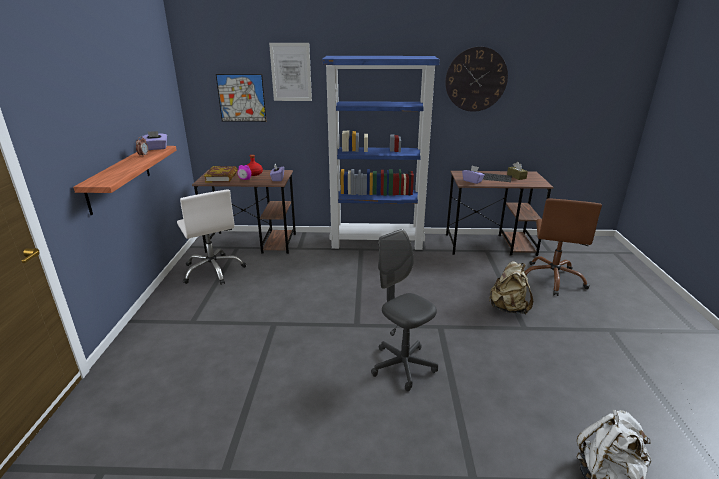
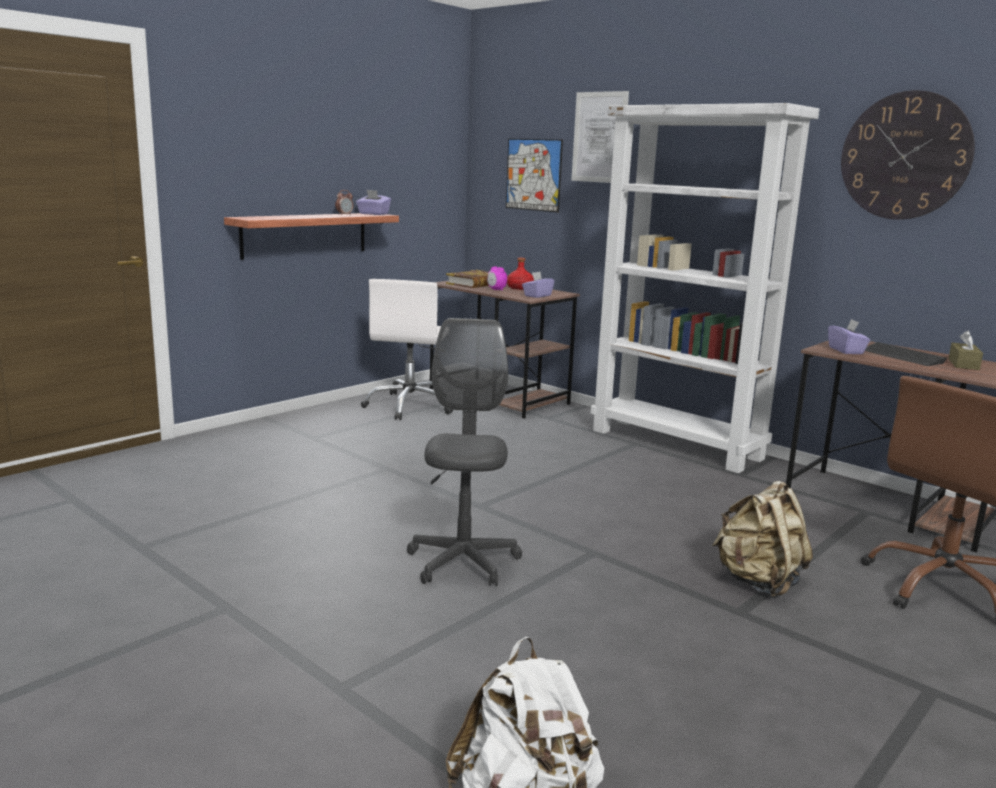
camera: 40 degrees right, 10 degrees down
blue bookcase [322,56,440,250] -> white bookcase [591,103,820,473]

